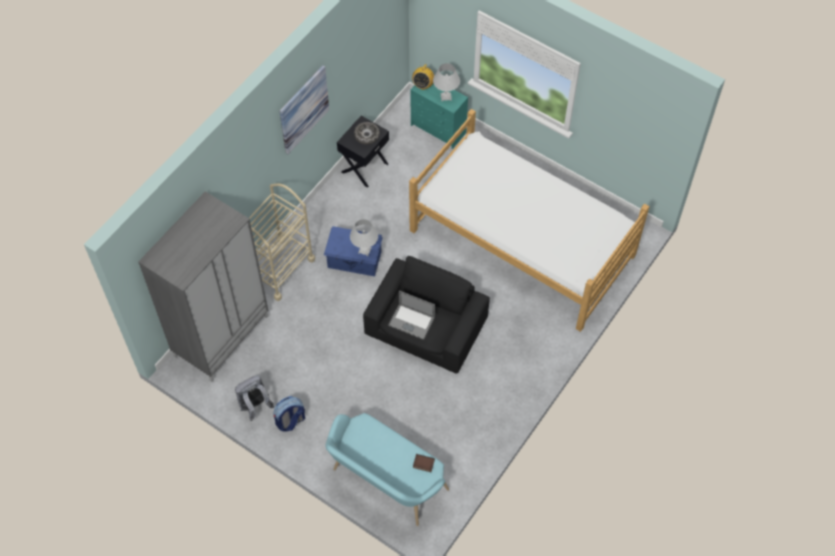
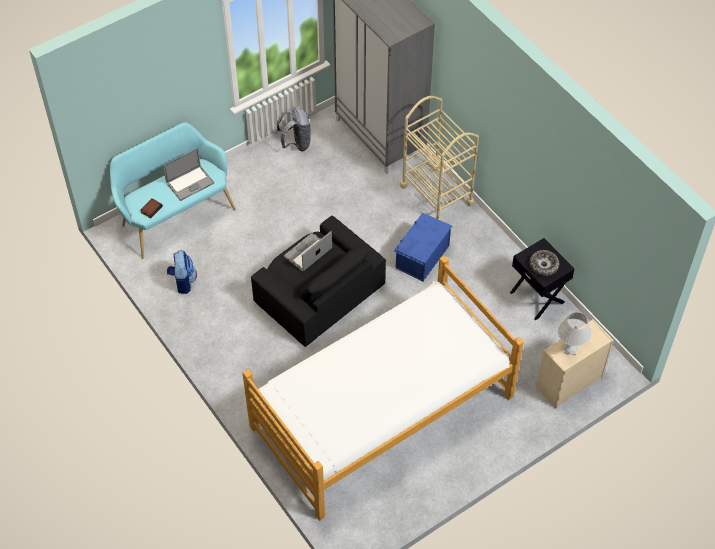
camera: 110 degrees right, 5 degrees down
backpack [274,396,305,432] -> backpack moved to [167,250,197,294]
picture [279,65,329,154] -> none
white table lamp [350,219,378,256] -> none
turquoise dresser [410,83,468,149] -> beige dresser [536,319,613,408]
radio [412,64,434,90] -> none
none -> laptop [163,148,214,201]

